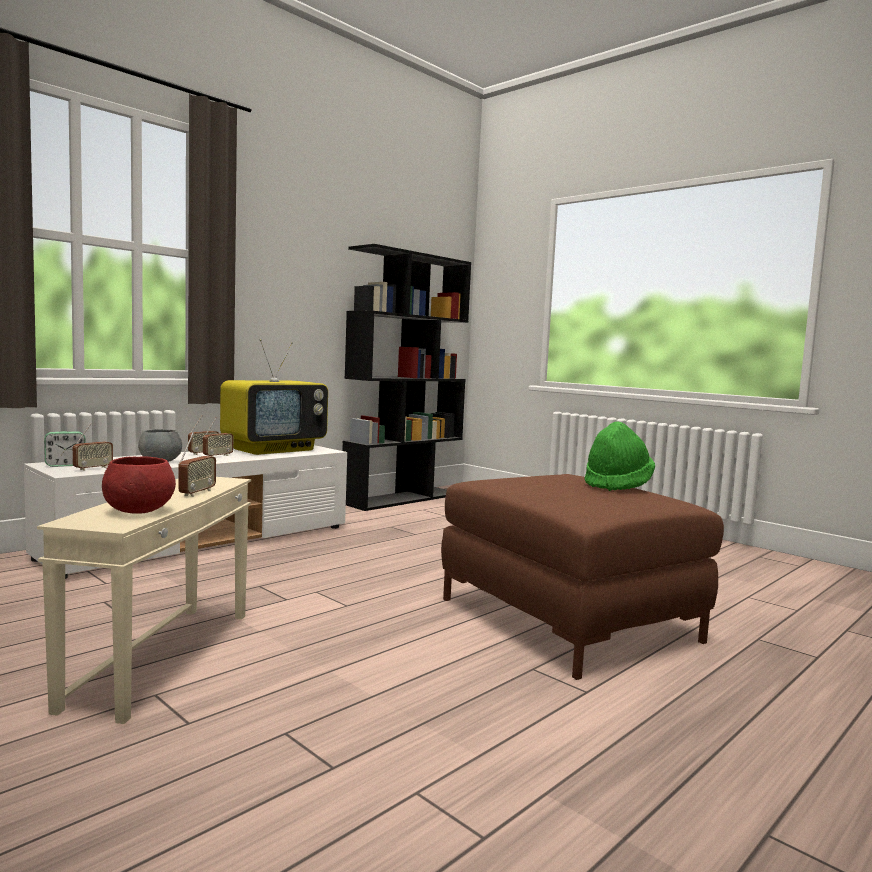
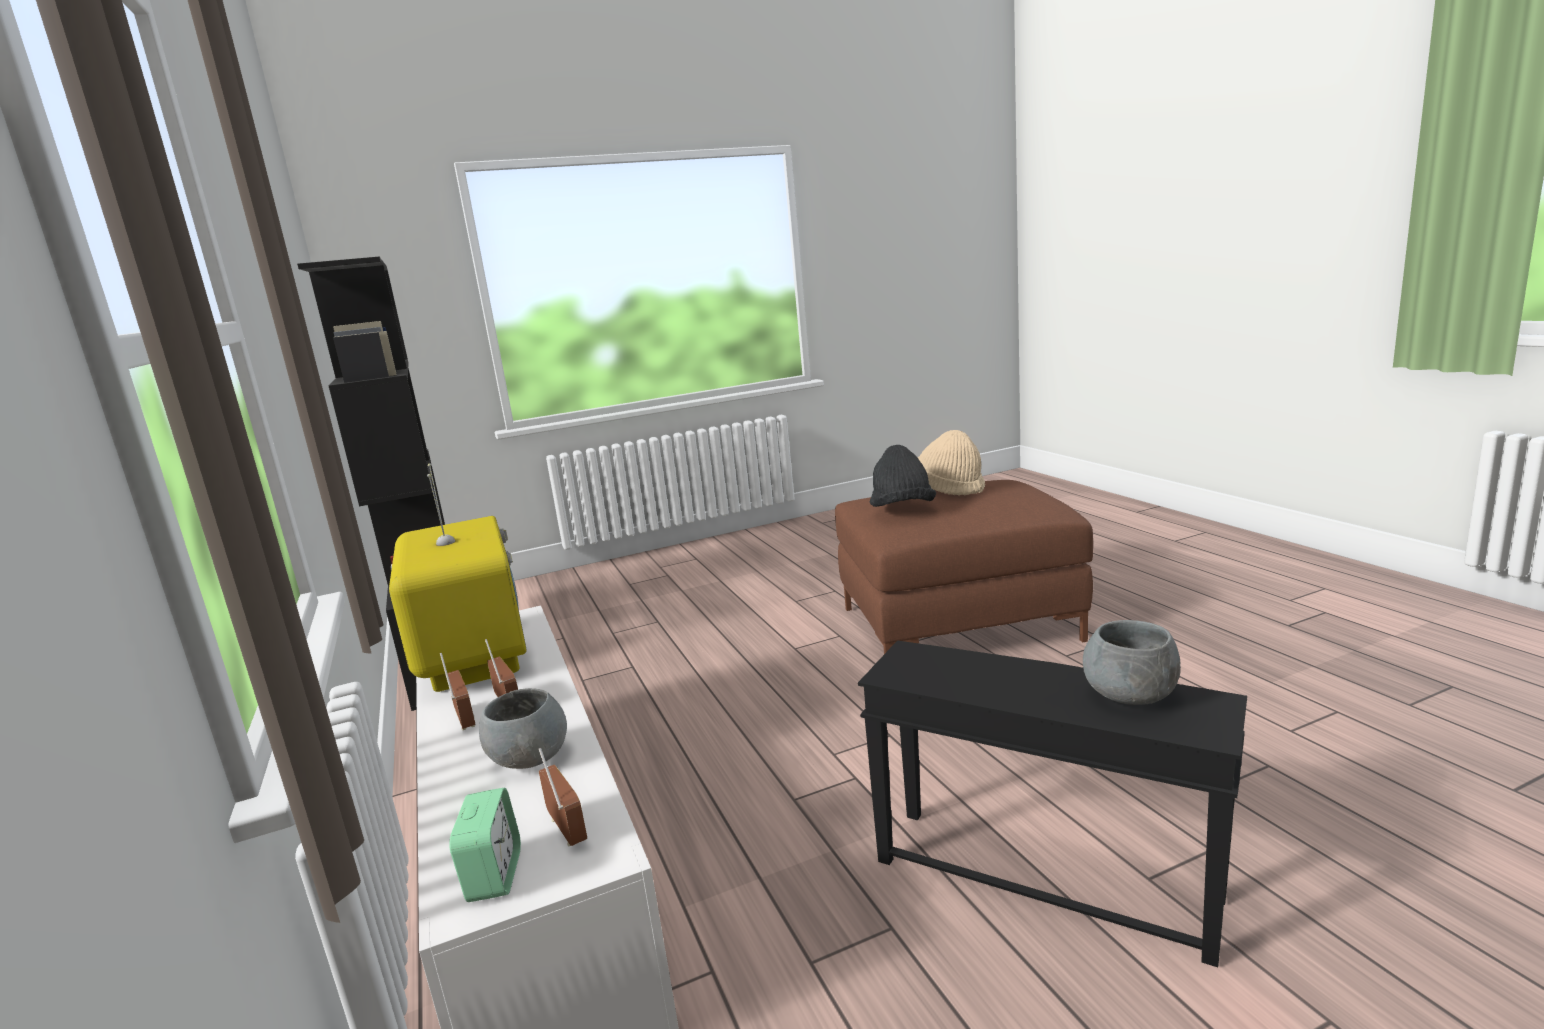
camera: 65 degrees left, 10 degrees up
beige side table [37,477,251,724] -> black side table [858,640,1247,967]
red bowl [102,456,176,514] -> grey bowl [1083,620,1181,705]
radio [178,432,216,497] -> none
green hat [584,422,655,491] -> beige hat [918,430,985,496]
none -> black hat [870,445,936,507]

